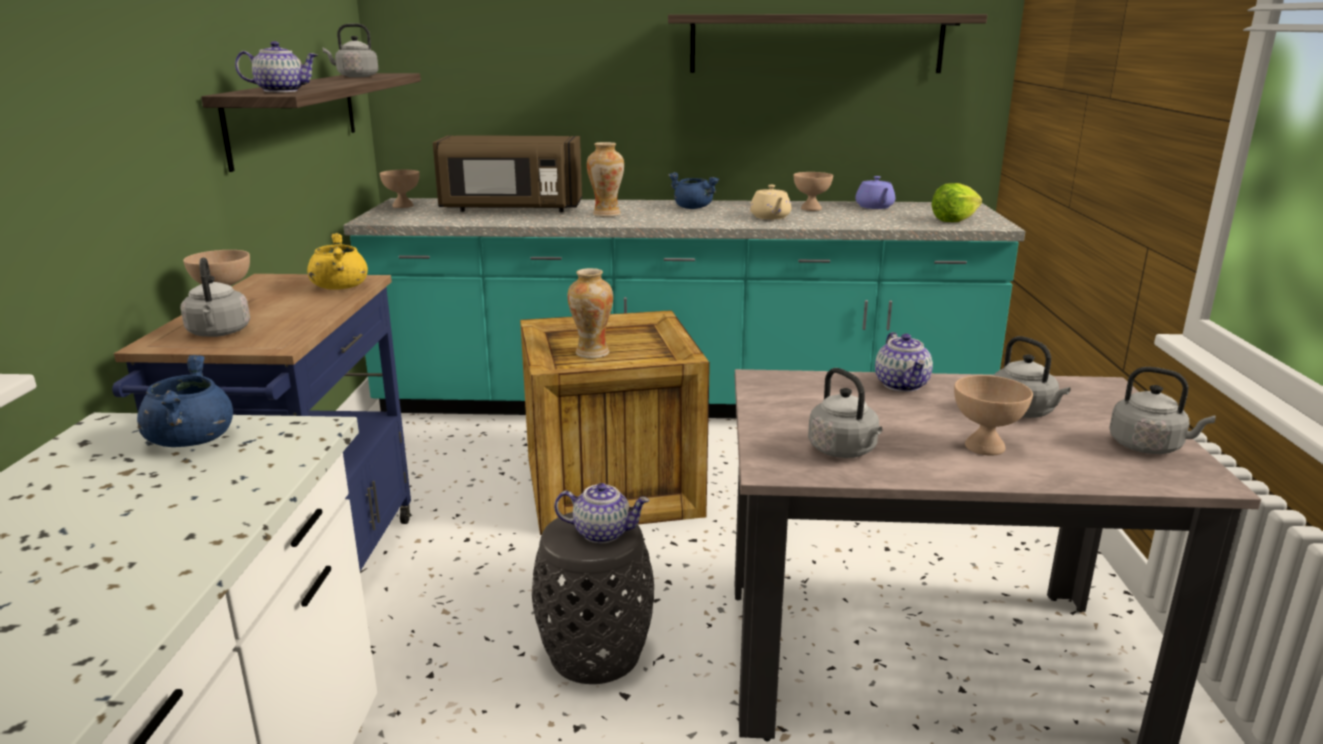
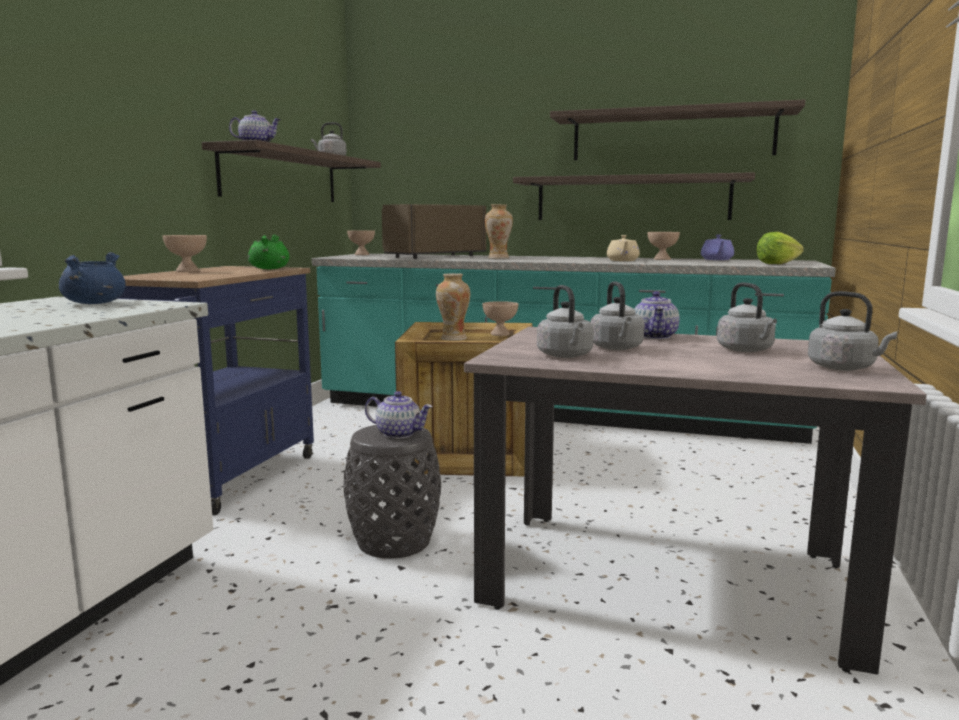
camera: 15 degrees right, 10 degrees down
grey kettle [180,258,250,337] -> grey kettle moved to [590,281,645,350]
yellow cooking pot [307,233,368,290] -> green cooking pot [248,235,289,269]
brown microwave [433,135,582,212] -> brown microwave turned 120 degrees clockwise [382,204,486,259]
blue cooking pot [668,172,719,209] -> none
beige bowl [954,375,1033,456] -> beige bowl moved to [482,301,518,336]
none -> shelf [513,172,755,220]

